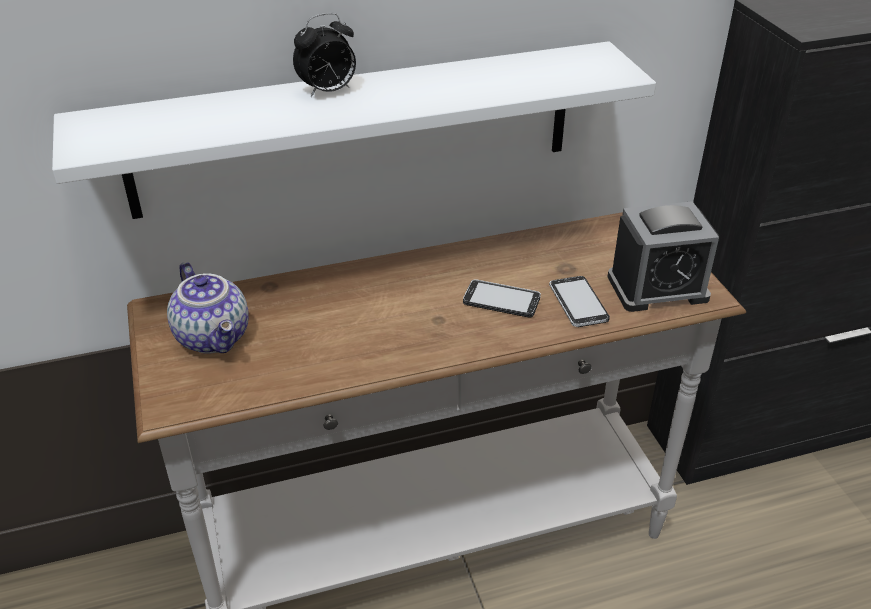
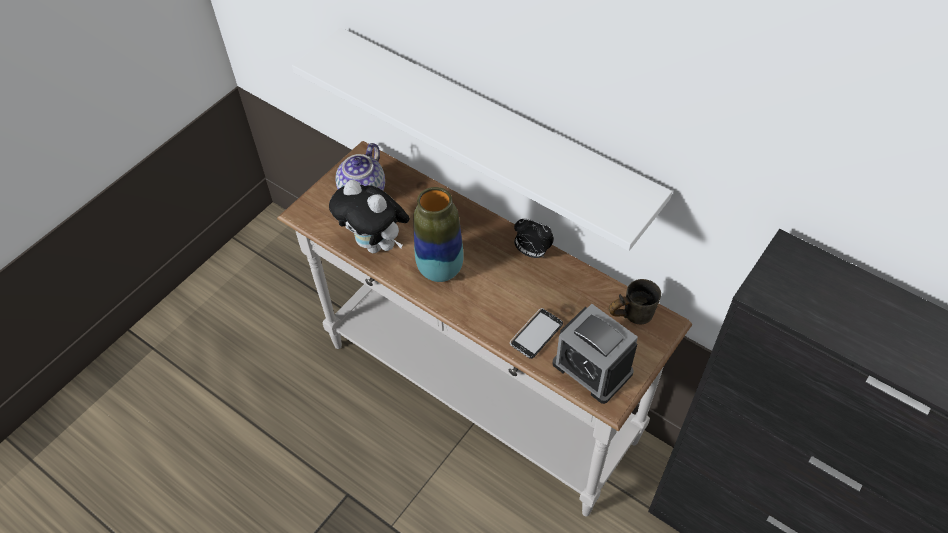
camera: 55 degrees right, 15 degrees up
alarm clock [293,13,356,97] -> alarm clock moved to [514,219,554,258]
phone [463,279,541,318] -> none
none -> plush toy [329,180,410,253]
none -> vase [413,187,463,282]
none -> grey mug [609,279,661,324]

